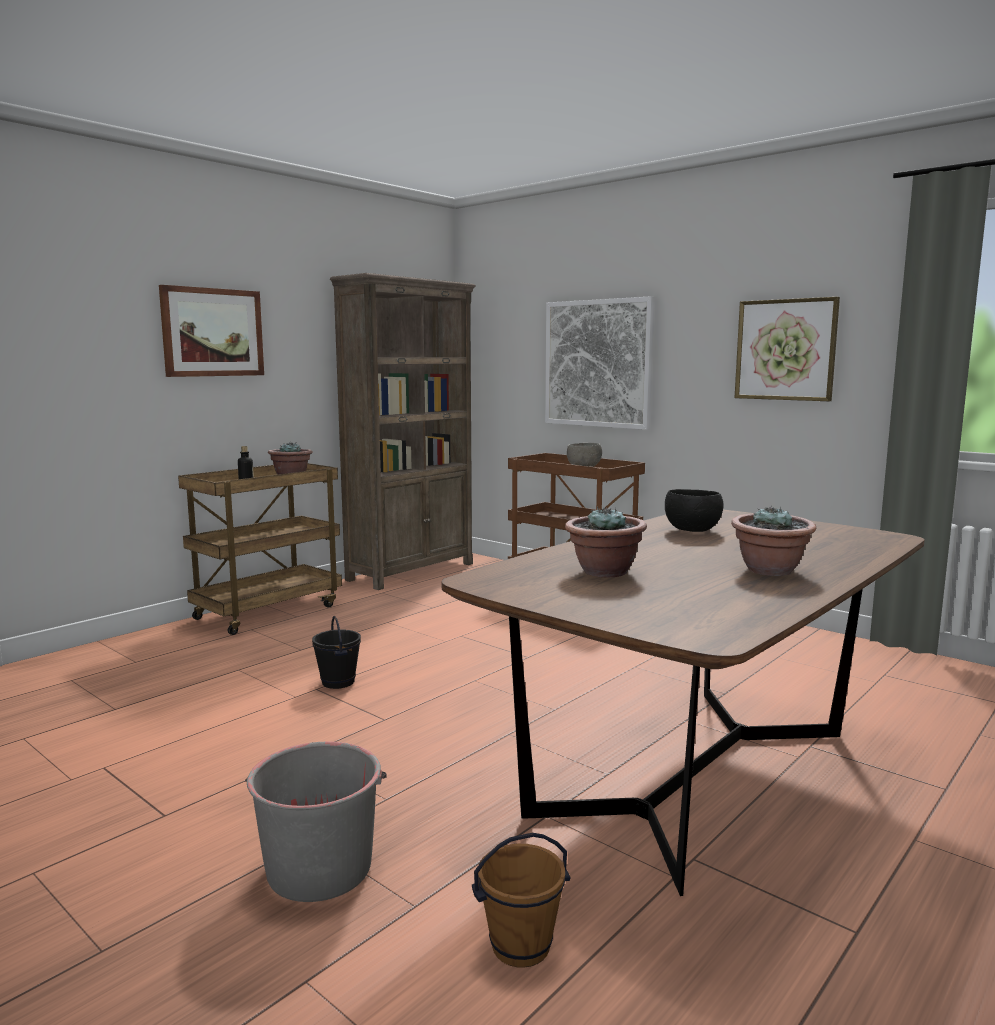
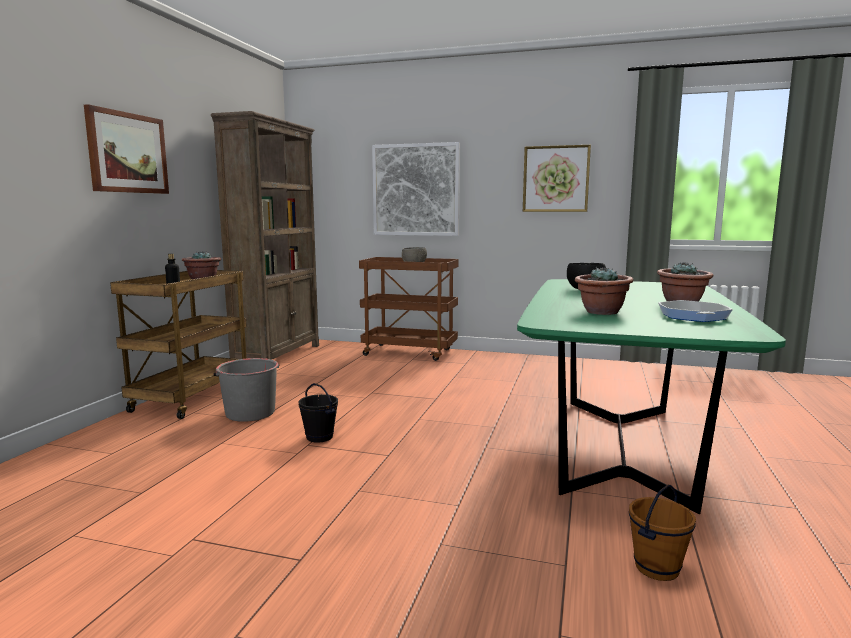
camera: 25 degrees left, 0 degrees up
grey bucket [245,742,387,902] -> grey bucket moved to [213,358,280,422]
brown dining table [442,510,925,896] -> green dining table [517,279,786,514]
none -> frying pan [658,300,733,322]

